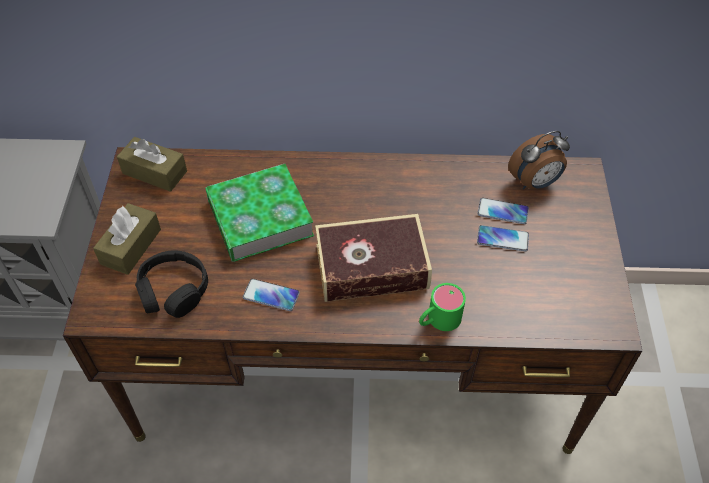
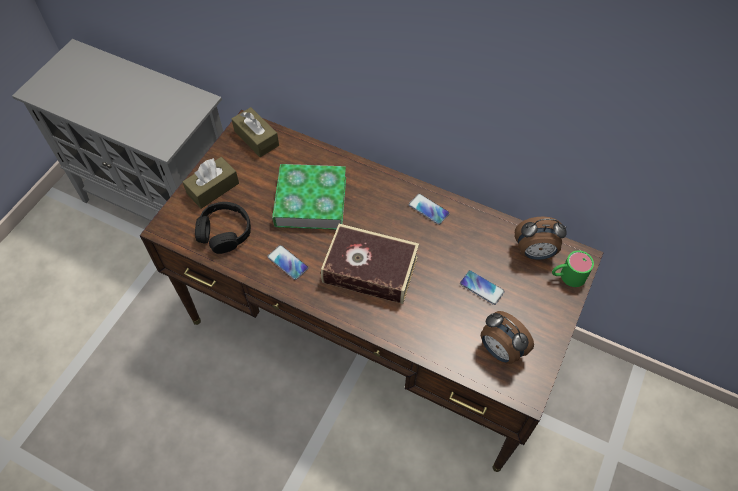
camera: 25 degrees right, 5 degrees up
green mug [419,283,466,331] -> green mug moved to [552,250,594,287]
phone [477,198,529,224] -> phone moved to [409,193,450,225]
none -> alarm clock [481,311,534,364]

